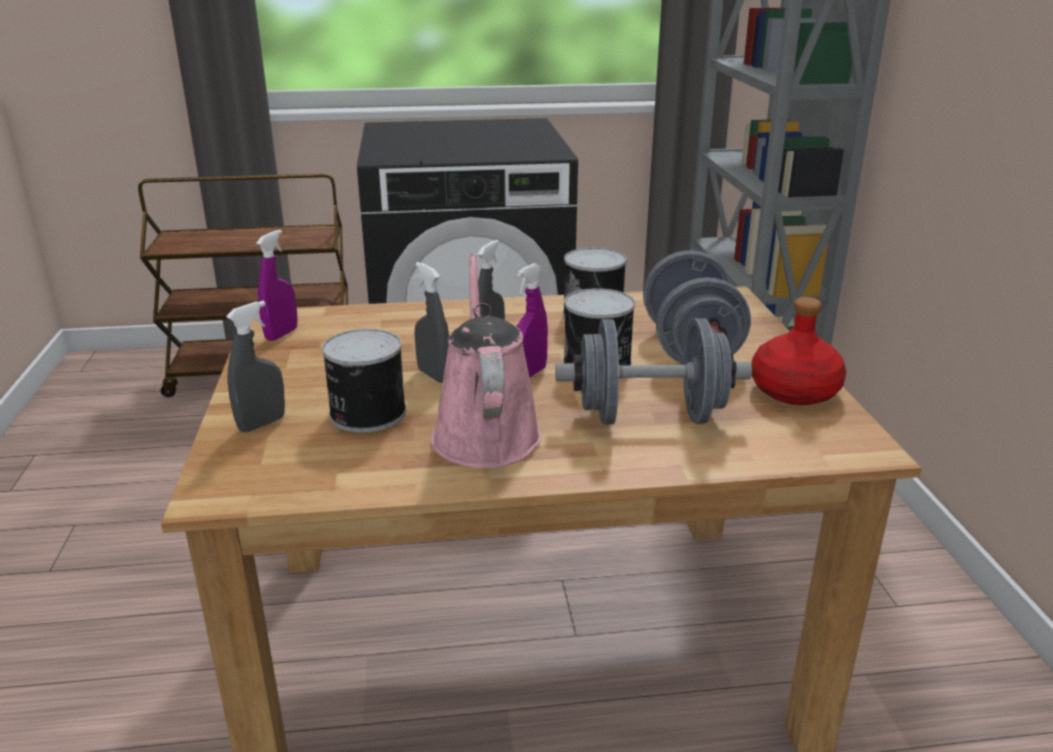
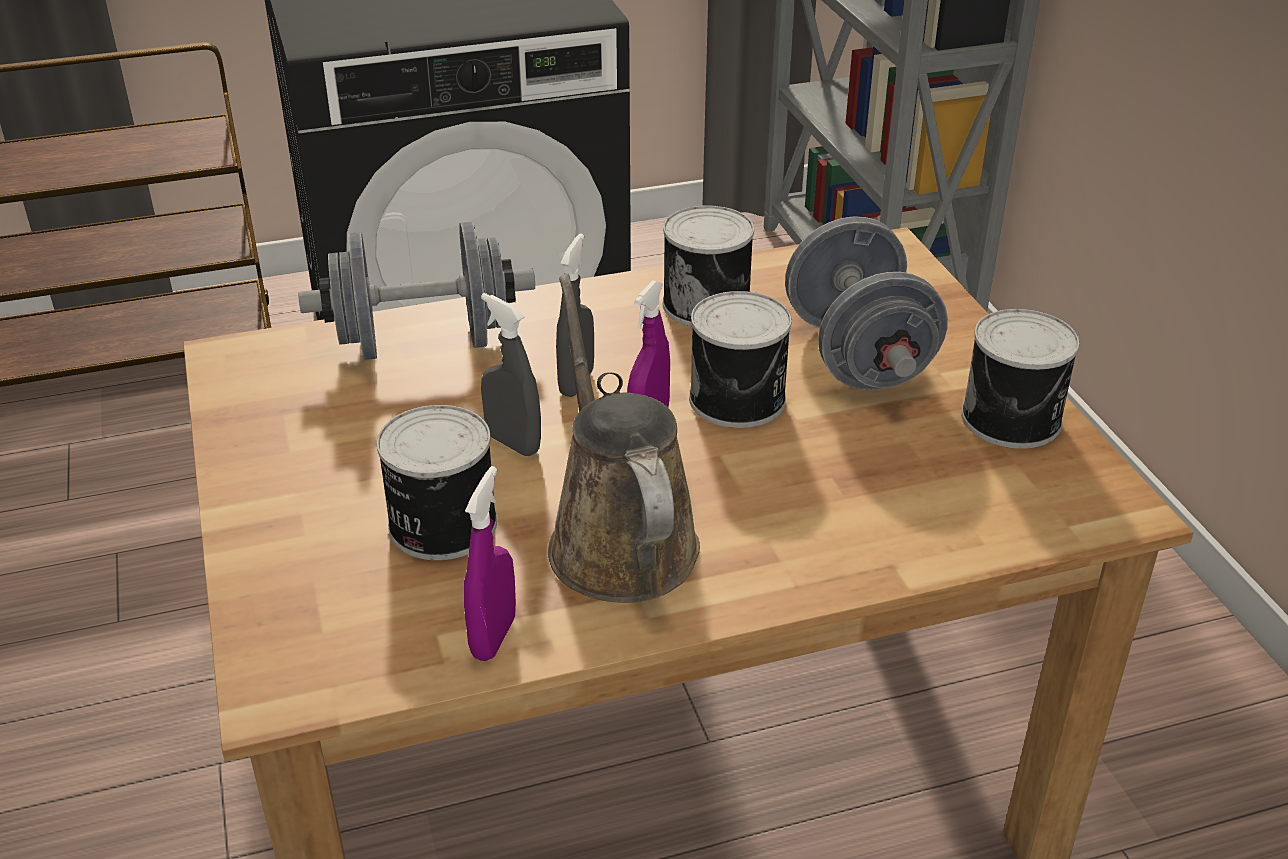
camera: 10 degrees left, 10 degrees up
grey spray bottle [226,301,285,432] -> none
purple spray bottle [256,230,298,341] -> purple spray bottle moved to [464,466,516,661]
pink watering can [431,253,542,468] -> brown watering can [548,274,700,603]
grey dumbbell [555,319,752,425] -> grey dumbbell moved to [298,222,535,360]
red bottle [751,297,846,405] -> can [961,309,1080,449]

